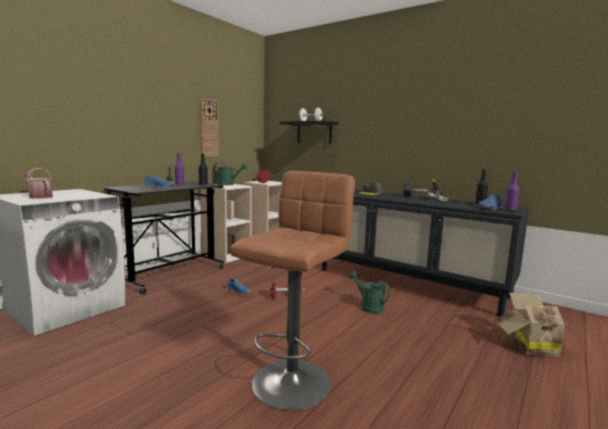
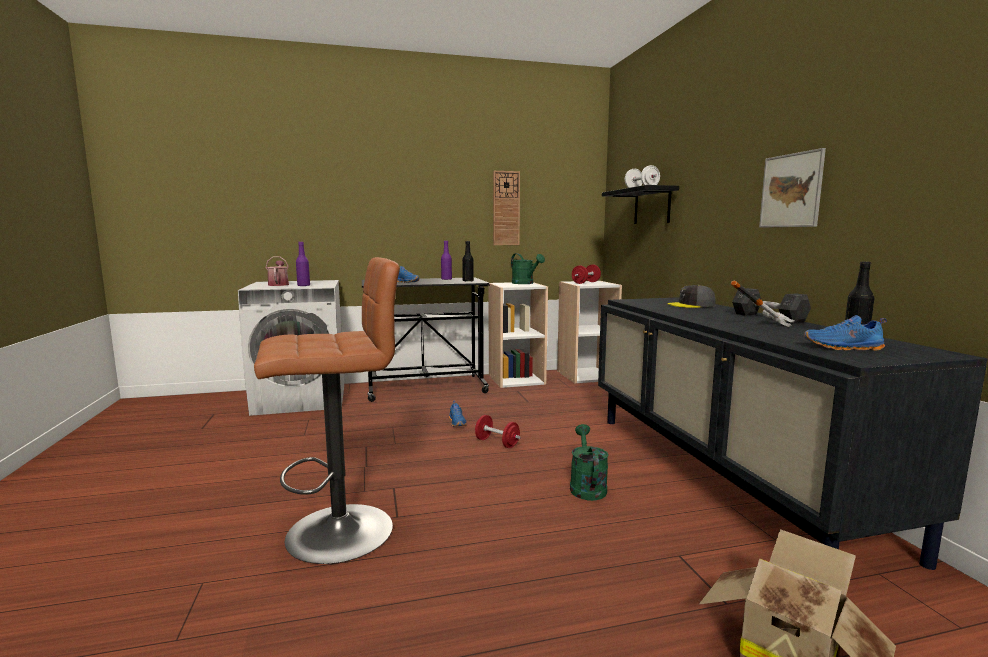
camera: 40 degrees right, 0 degrees up
purple bottle [504,171,519,211] -> purple bottle moved to [296,242,310,286]
none -> picture [759,148,826,228]

